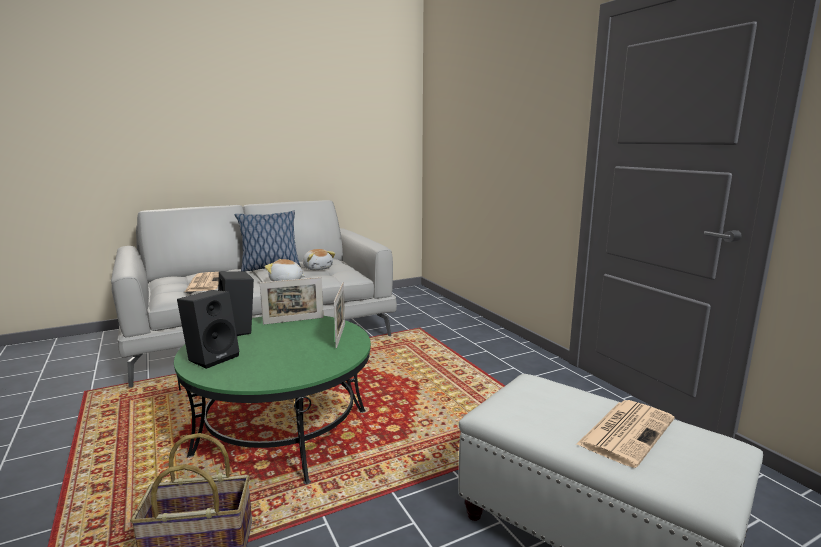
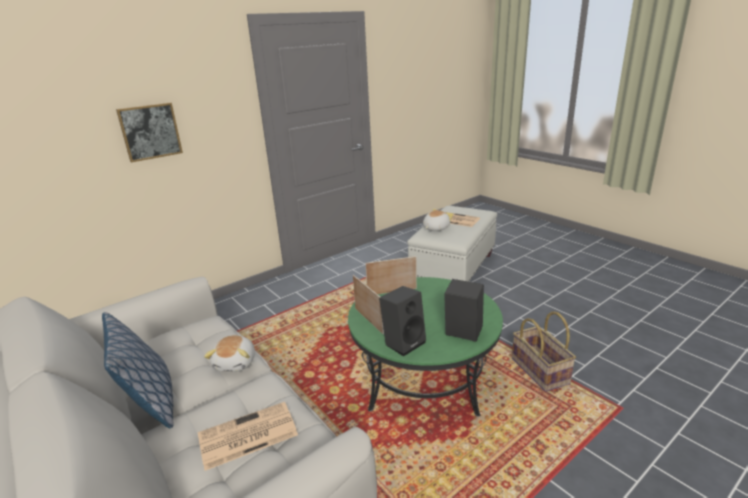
camera: 100 degrees left, 10 degrees up
plush toy [303,249,335,270] -> plush toy moved to [423,209,453,231]
none -> picture [116,103,183,162]

